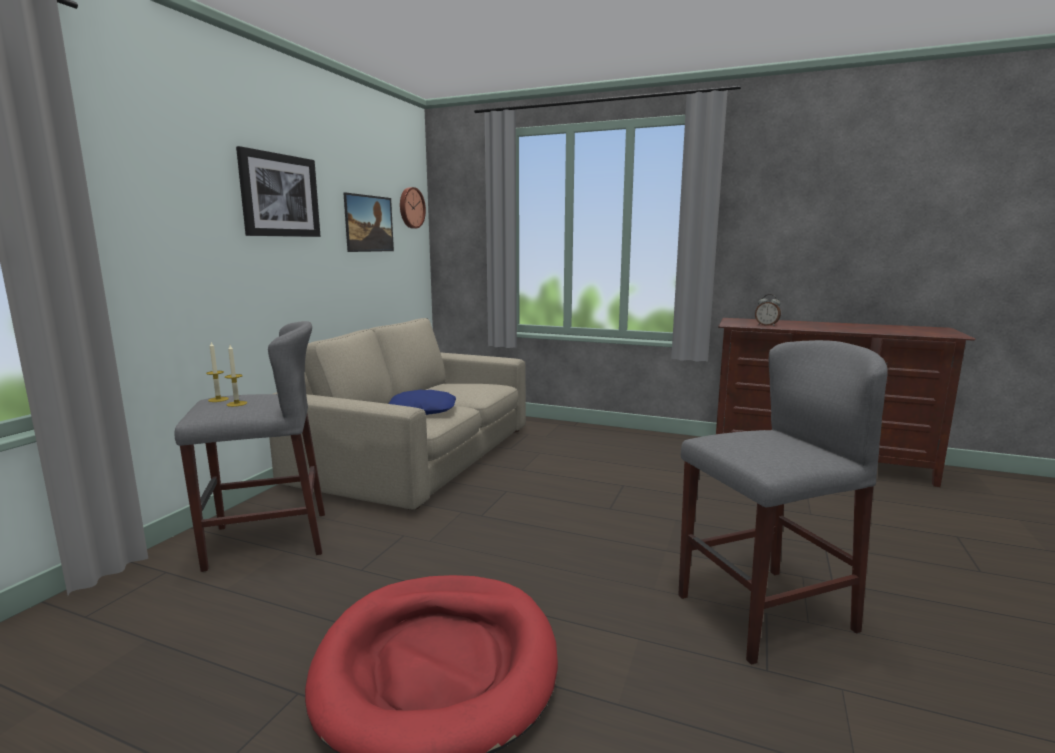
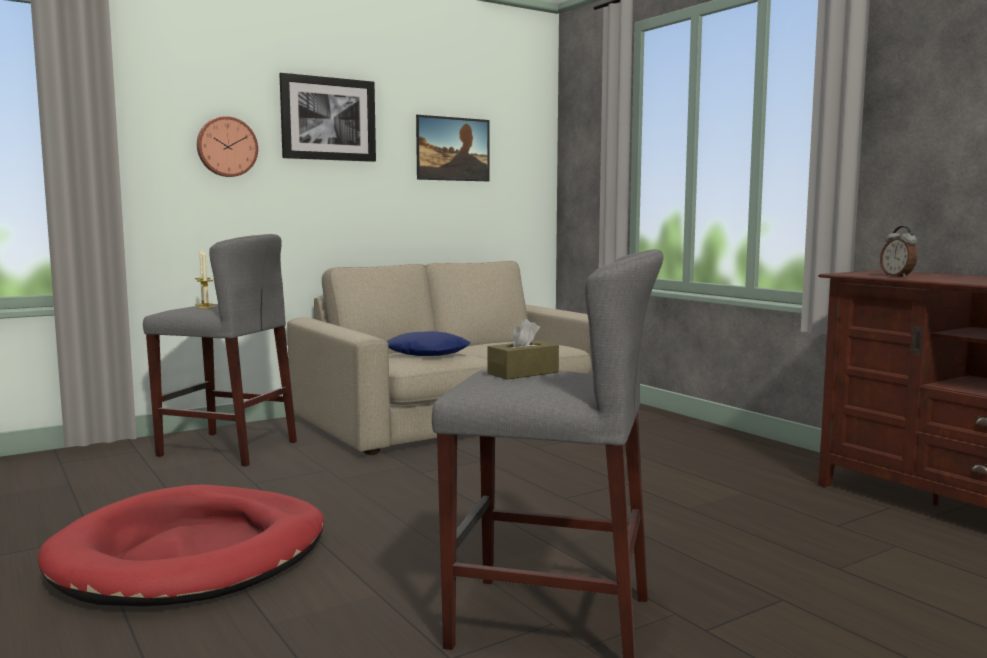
camera: 35 degrees right, 5 degrees down
wall clock [400,187,426,228] -> wall clock moved to [197,116,258,177]
none -> brown tissue box [487,319,559,379]

